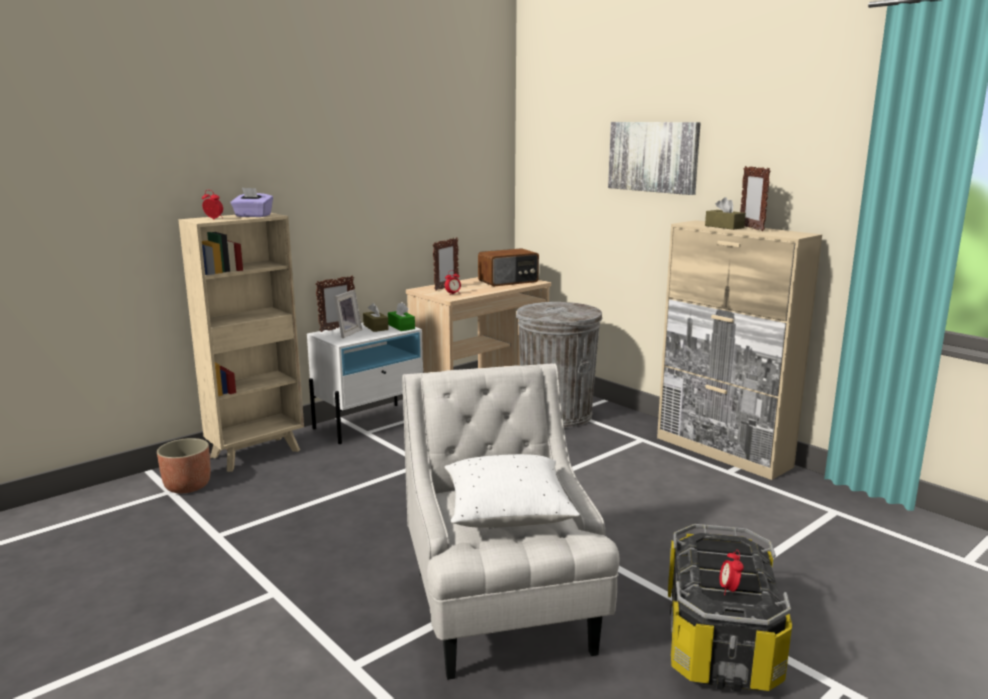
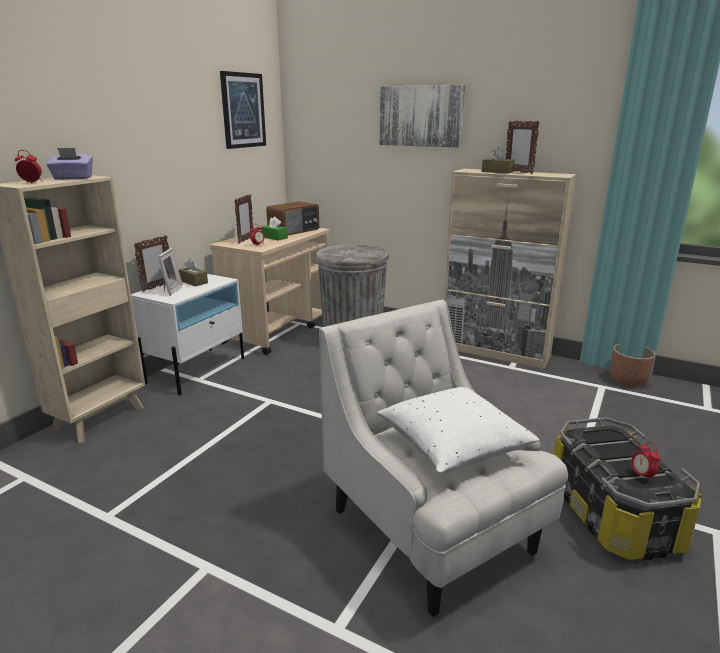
camera: 20 degrees left, 5 degrees up
planter [157,438,210,493] -> planter moved to [610,344,656,387]
green tissue box [388,302,415,331] -> green tissue box moved to [261,217,288,241]
none -> picture [220,71,266,149]

